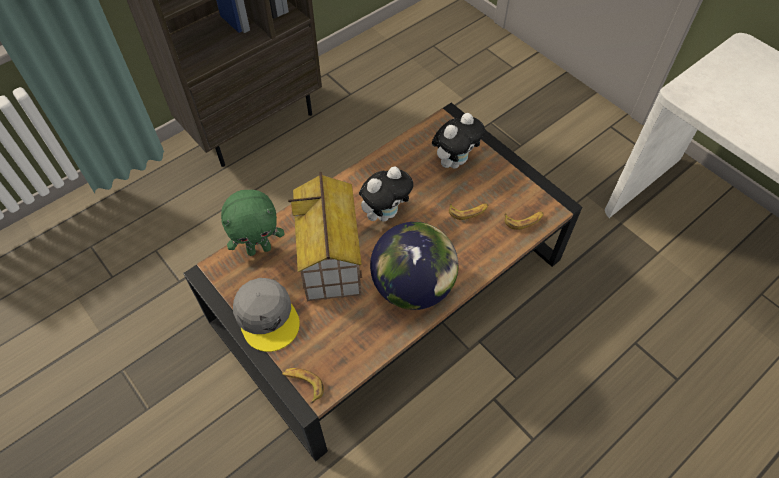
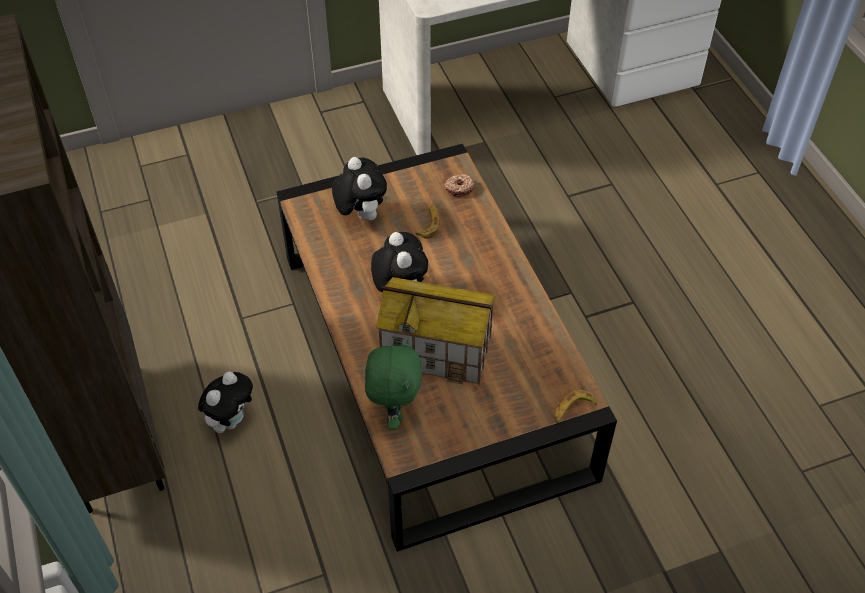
camera: 70 degrees left, 5 degrees down
grey cap [233,278,300,352] -> none
globe [370,222,458,310] -> none
banana [505,212,544,230] -> donut [444,174,475,197]
none -> plush toy [198,371,253,433]

